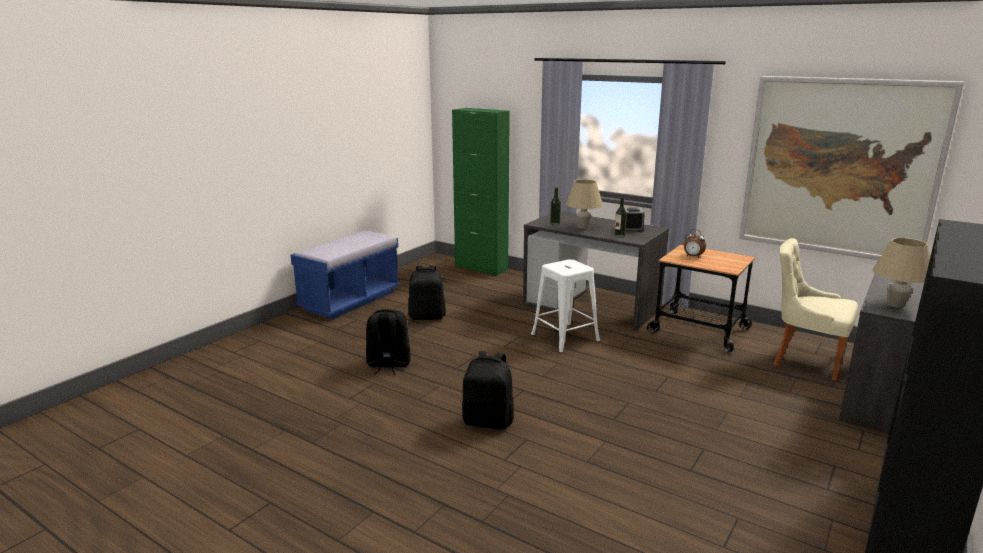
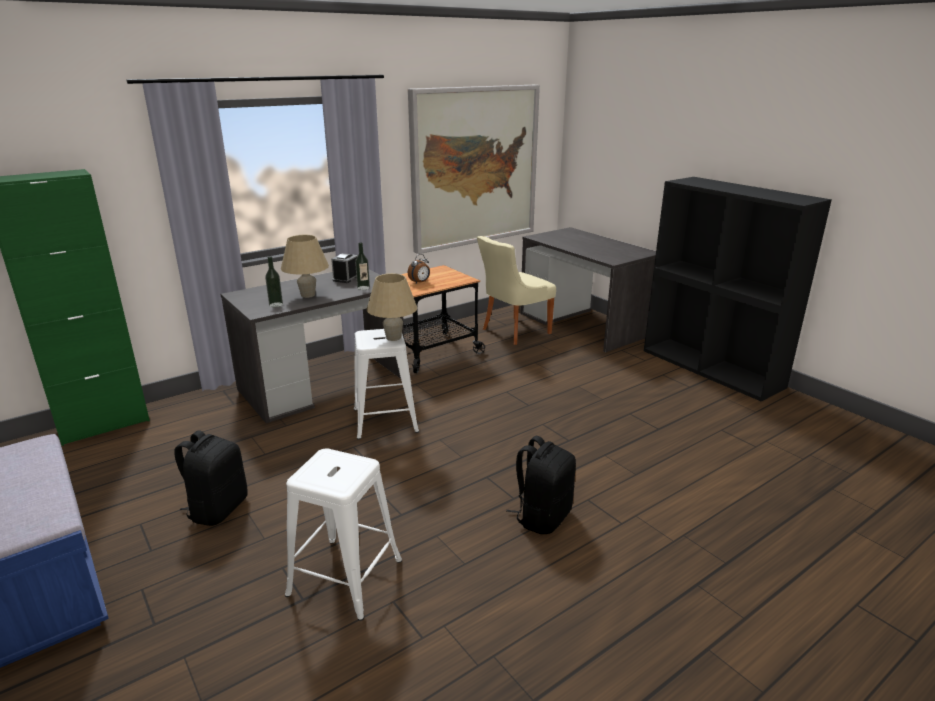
camera: 70 degrees left, 5 degrees up
black backpack [366,309,411,375] -> white stool [285,448,402,621]
beige table lamp [873,238,930,308] -> beige table lamp moved to [367,273,417,341]

